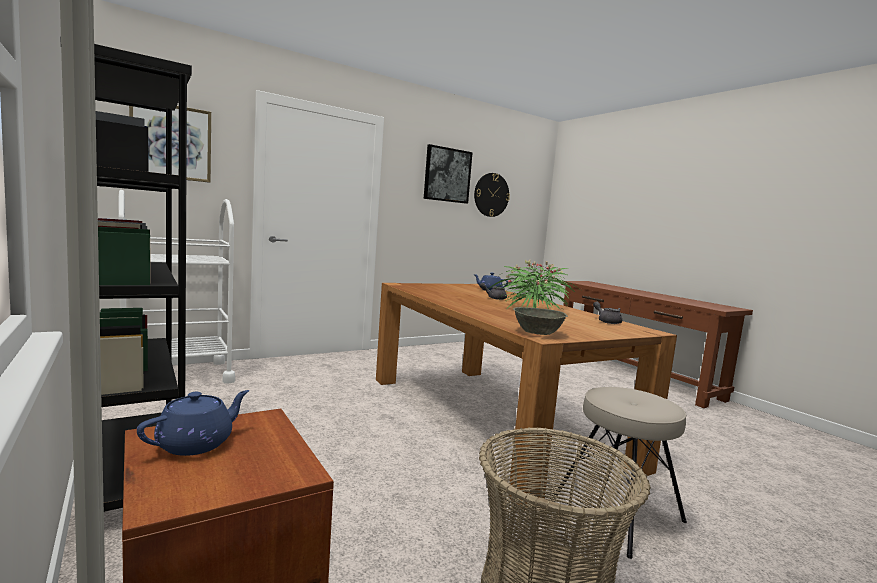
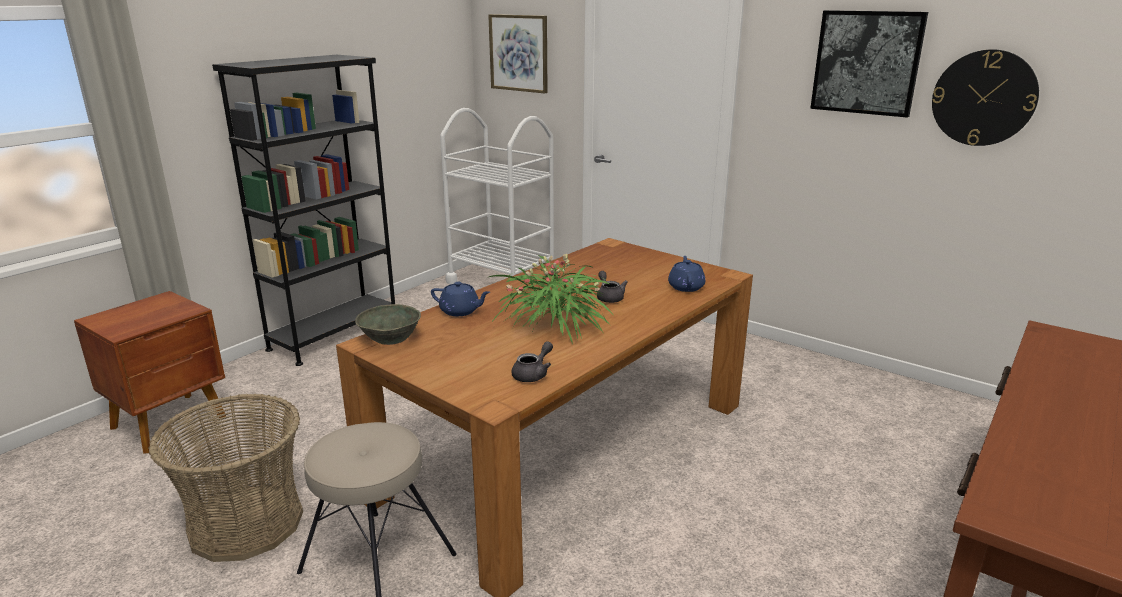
camera: 70 degrees right, 15 degrees up
blue teapot [137,390,249,456] -> blue teapot moved to [431,282,490,316]

